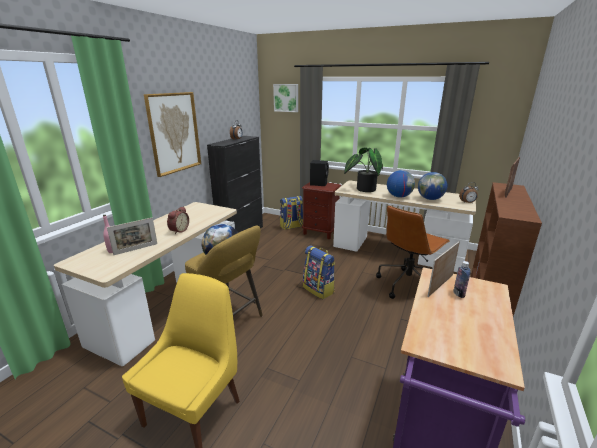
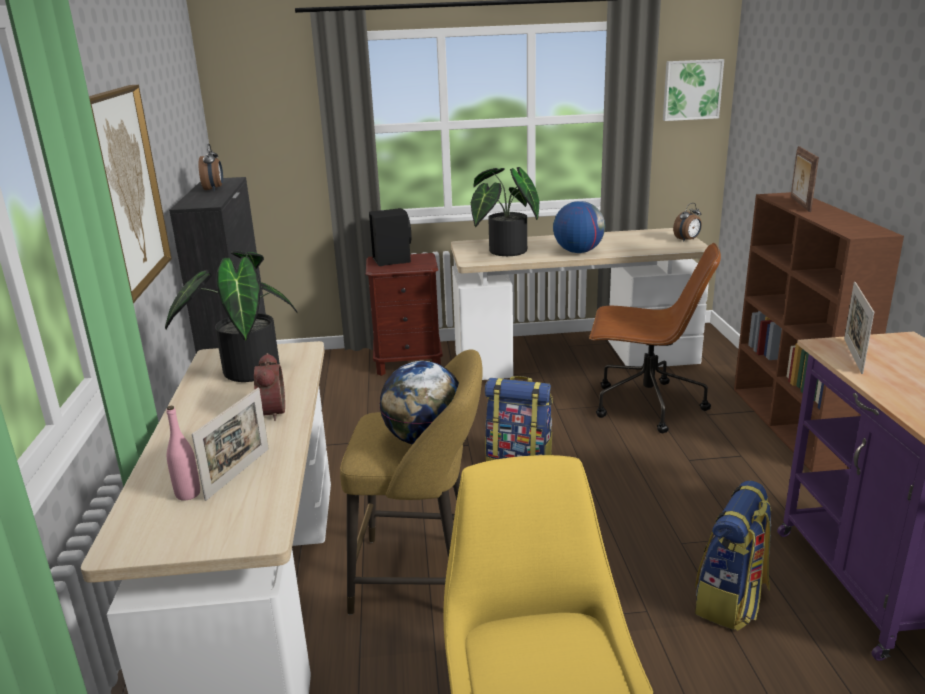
camera: 30 degrees left, 0 degrees up
picture [273,84,298,112] -> picture moved to [663,59,724,121]
backpack [280,196,303,230] -> backpack moved to [695,480,772,631]
brown office chair [376,205,450,299] -> brown office chair turned 90 degrees counterclockwise [589,243,721,433]
globe [418,172,447,200] -> none
bottle [453,261,471,298] -> none
none -> potted plant [165,251,298,382]

